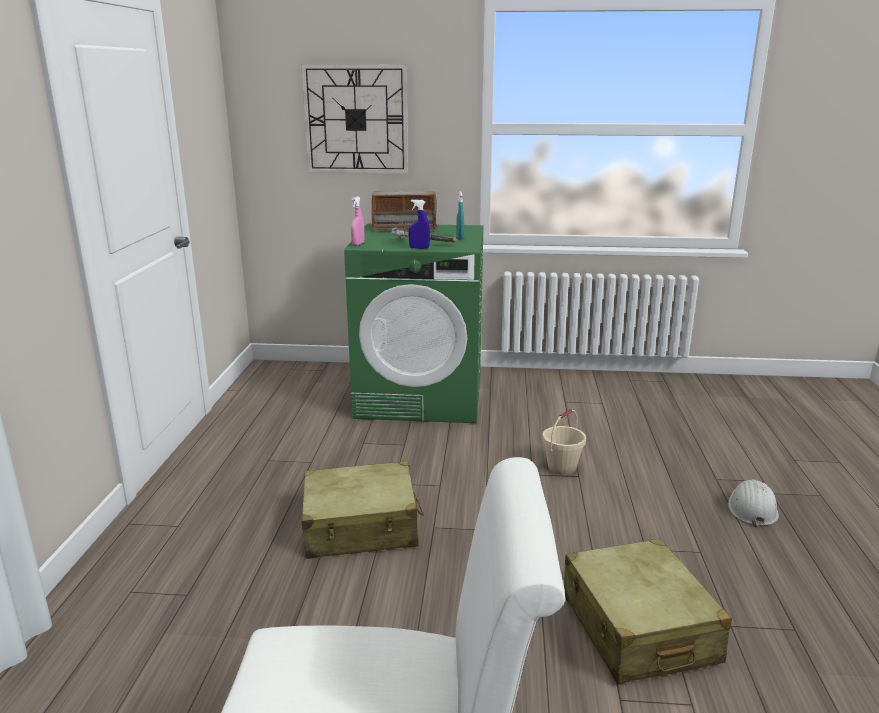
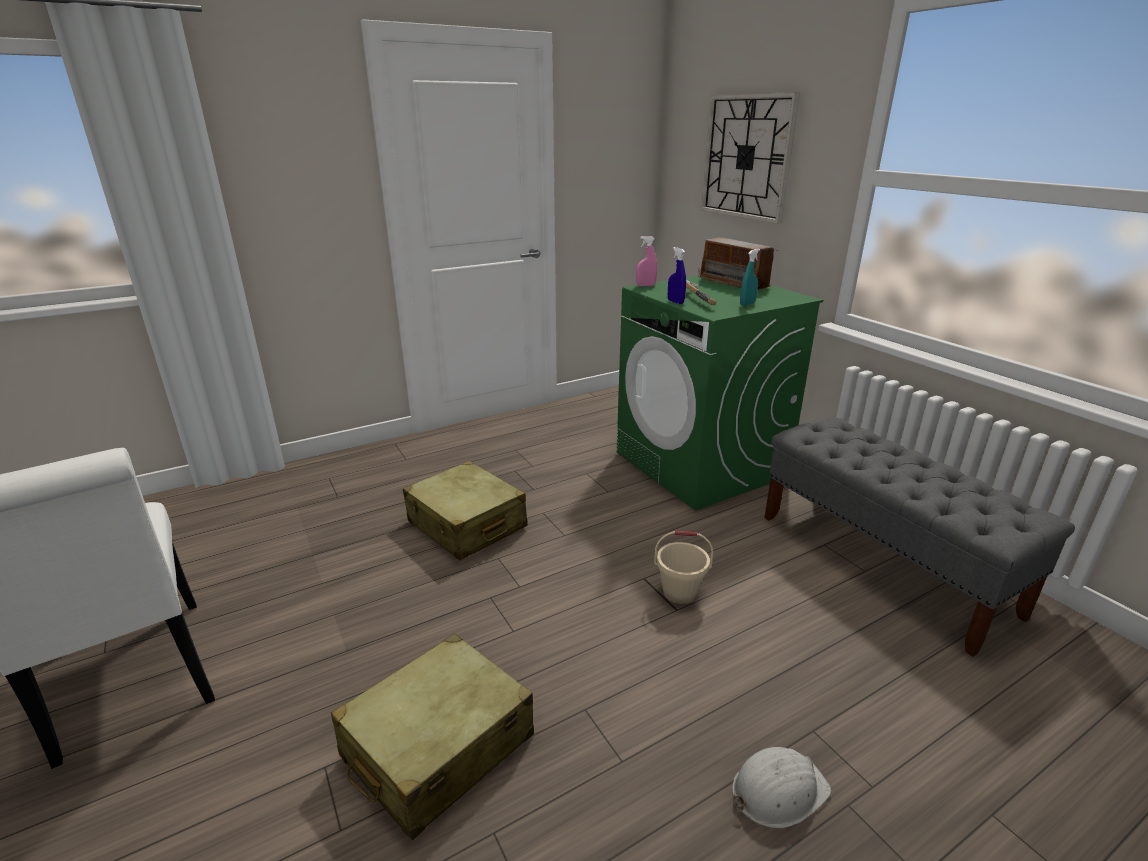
camera: 55 degrees right, 5 degrees up
none -> grey bench [764,417,1075,657]

